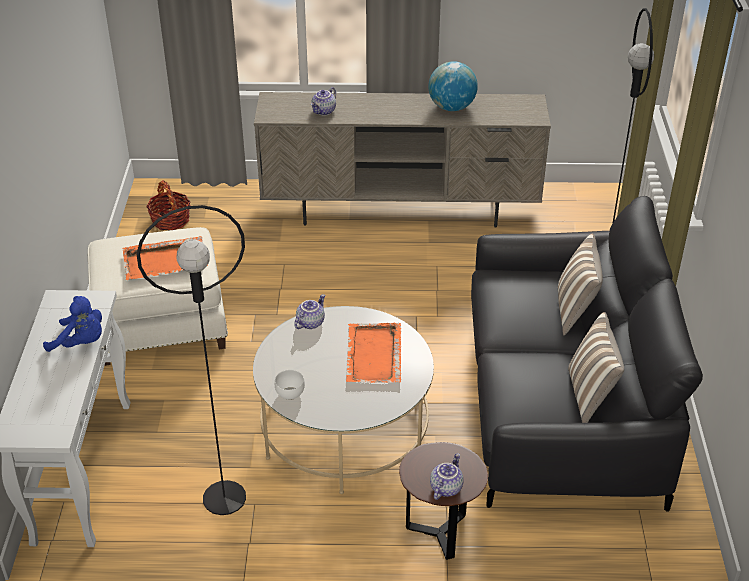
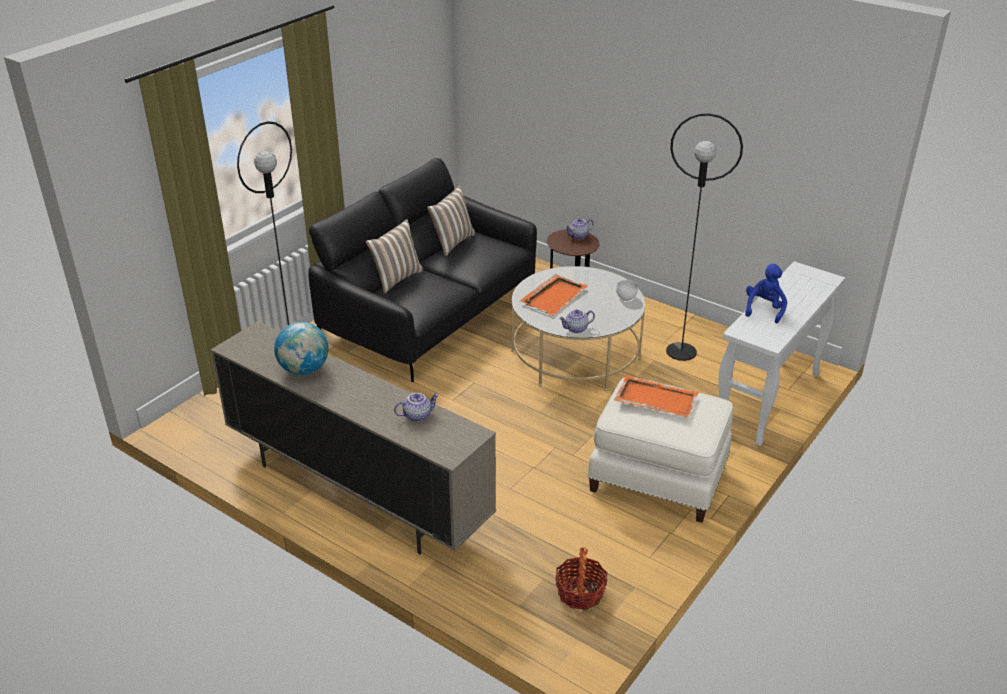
camera: 145 degrees left, 5 degrees down
blue plush toy [43,296,102,352] -> blue plush toy turned 60 degrees clockwise [745,264,787,324]

